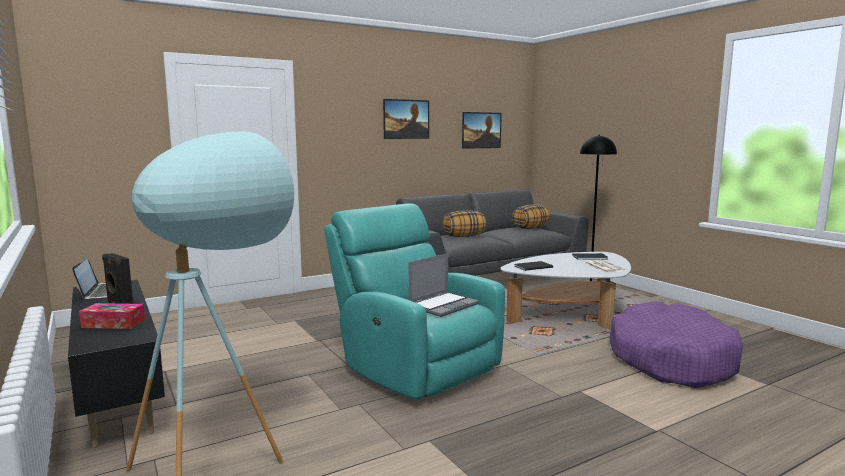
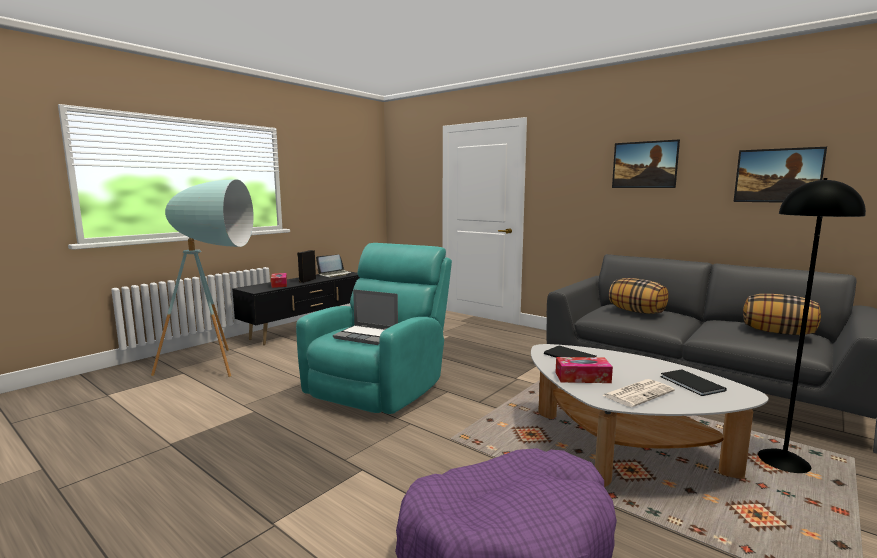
camera: 70 degrees right, 0 degrees up
none -> tissue box [555,357,613,383]

